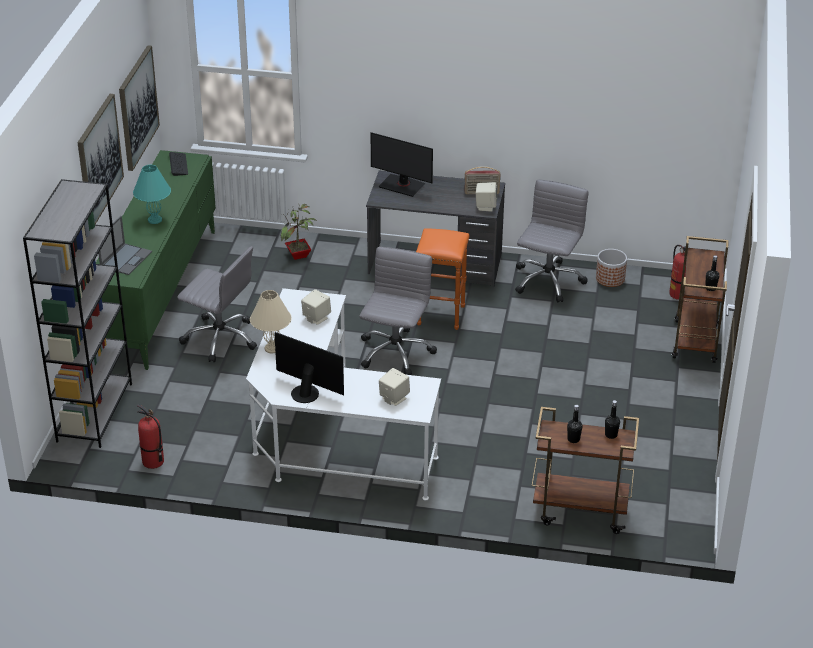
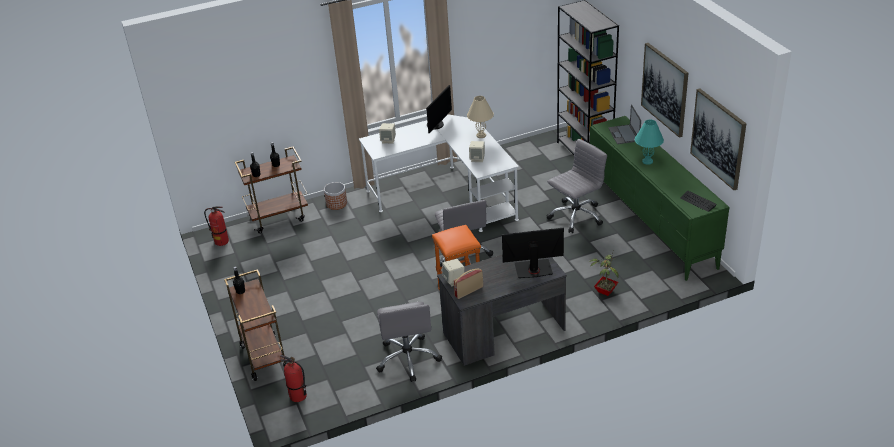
camera: 150 degrees right, 0 degrees up
fire extinguisher [137,404,164,469] -> fire extinguisher moved to [204,206,229,246]
grey office chair [177,246,257,362] -> grey office chair turned 150 degrees clockwise [546,139,607,233]
monitor [274,332,344,403] -> monitor turned 60 degrees counterclockwise [426,85,452,134]
planter [596,249,627,287] -> planter moved to [324,182,347,210]

